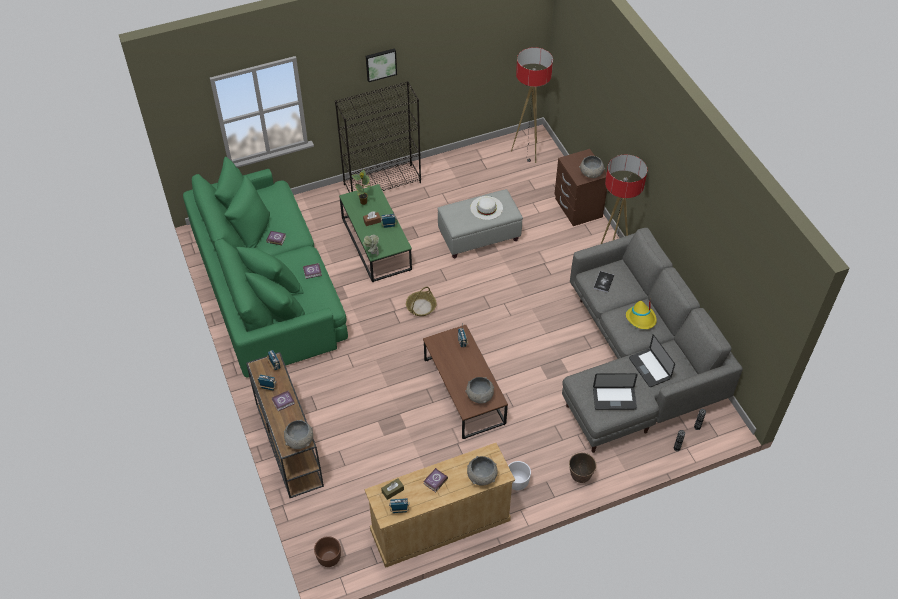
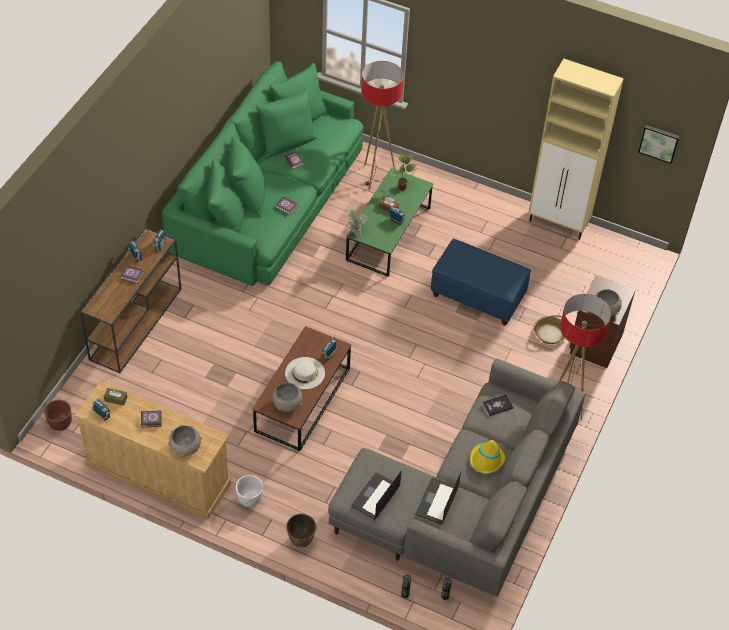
camera: 45 degrees right, 0 degrees up
grey bowl [284,419,313,449] -> none
black bookcase [335,81,421,193] -> none
picture [366,48,397,82] -> picture moved to [638,125,680,164]
basket [406,287,437,316] -> basket moved to [534,315,565,344]
grey ottoman [437,189,523,258] -> blue ottoman [431,238,531,325]
white hat [470,196,503,220] -> white hat moved to [285,357,325,389]
floor lamp [511,47,553,163] -> floor lamp moved to [361,61,403,190]
laptop [593,373,638,410] -> laptop turned 75 degrees clockwise [351,470,402,520]
none -> beige cabinet [528,59,624,240]

